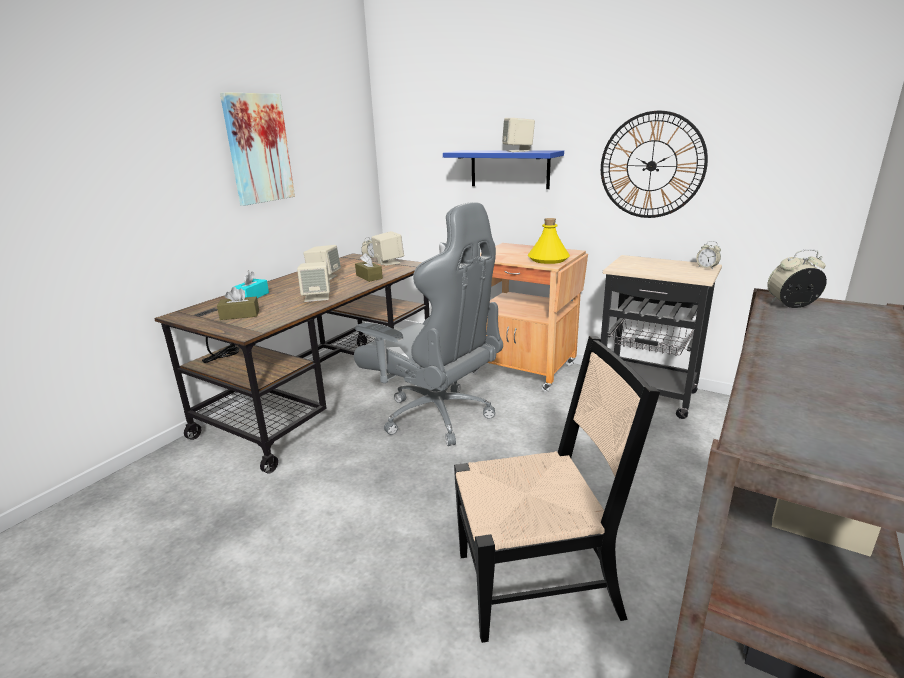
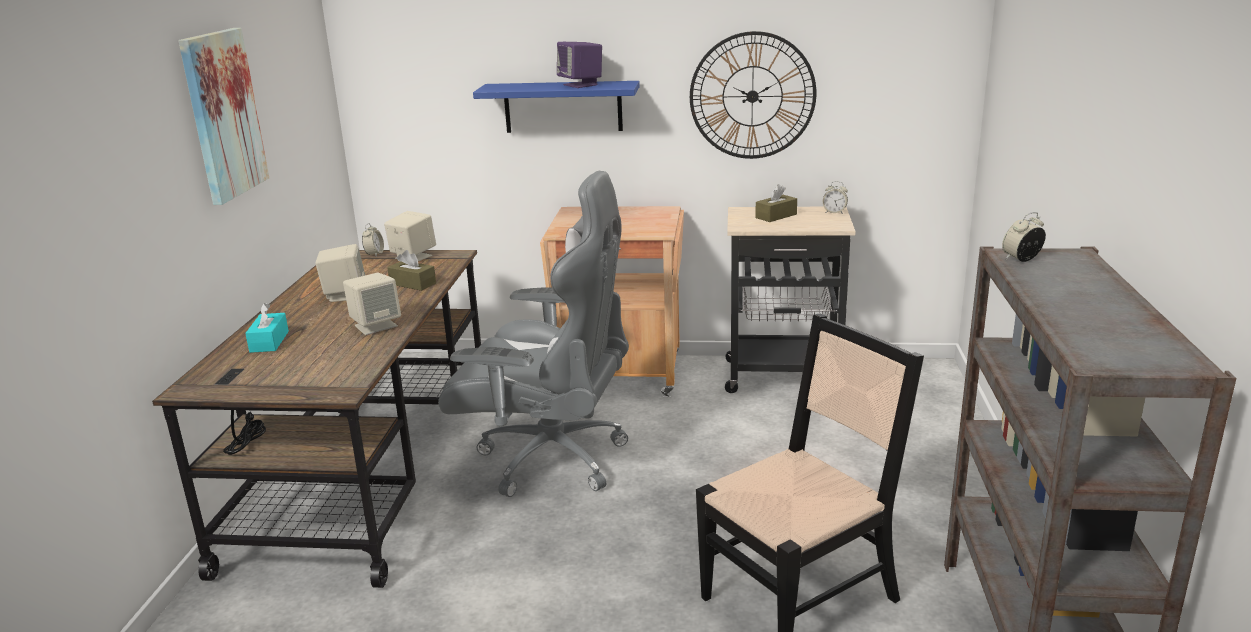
camera: 25 degrees left, 0 degrees up
brown tissue box [217,287,259,320] -> brown tissue box moved to [755,184,797,222]
beige speaker [502,118,535,152] -> purple speaker [557,42,602,88]
yellow bottle [528,218,570,264] -> none

